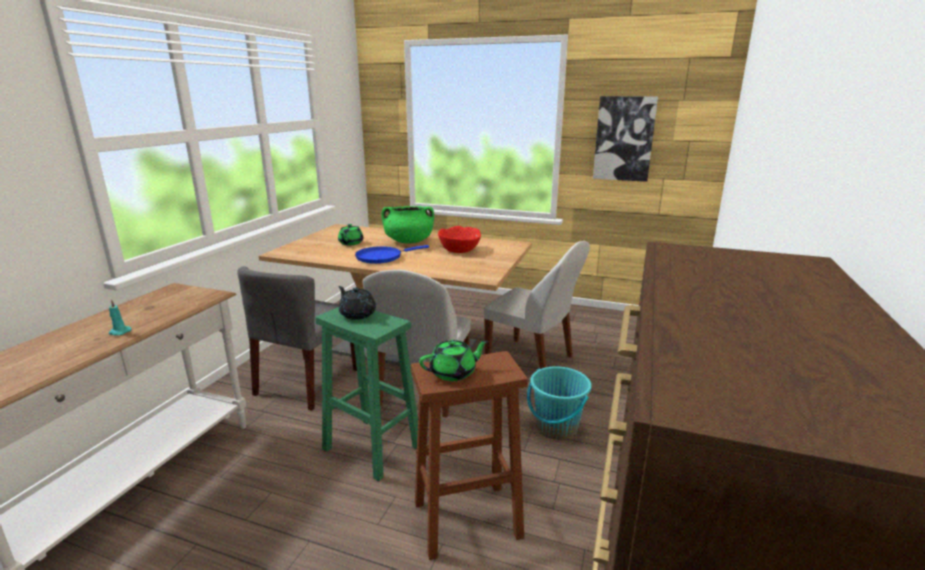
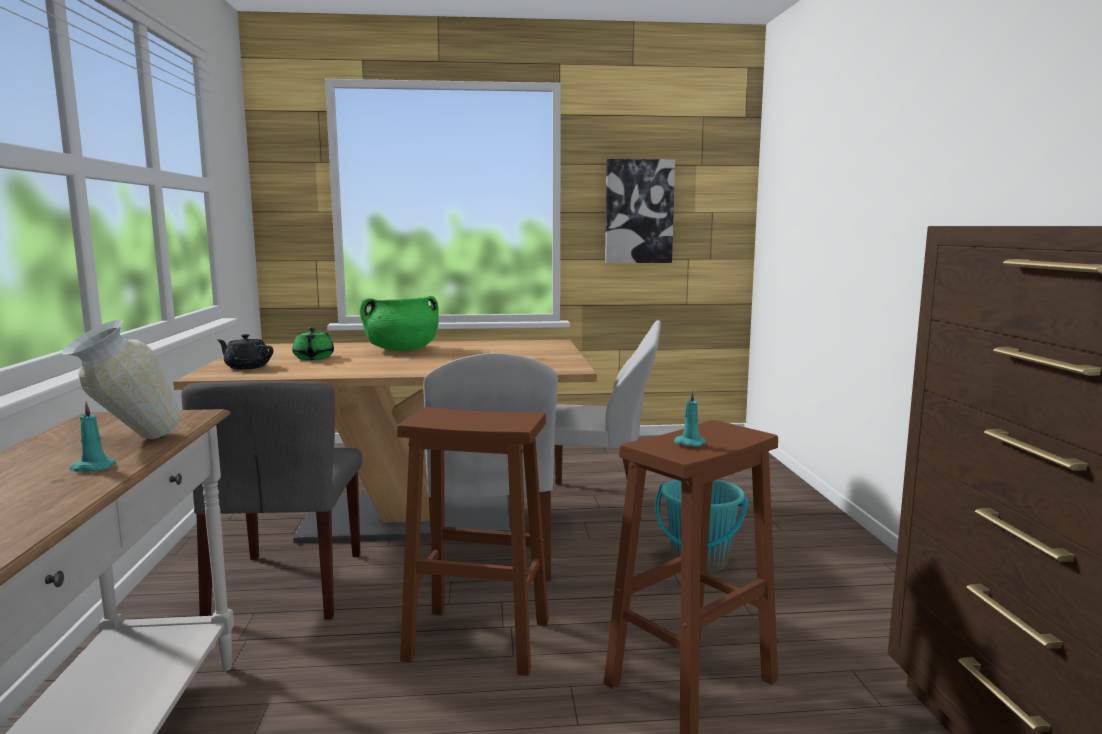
camera: 25 degrees left, 10 degrees down
green stool [316,307,418,482] -> brown stool [397,407,549,676]
black teapot [338,286,376,320] -> black teapot moved to [217,334,273,370]
blue frying pan [355,245,429,264] -> none
green teapot [419,340,488,381] -> turquoise candle [674,390,706,447]
red bowl [438,226,481,253] -> none
none -> vase [62,320,181,439]

